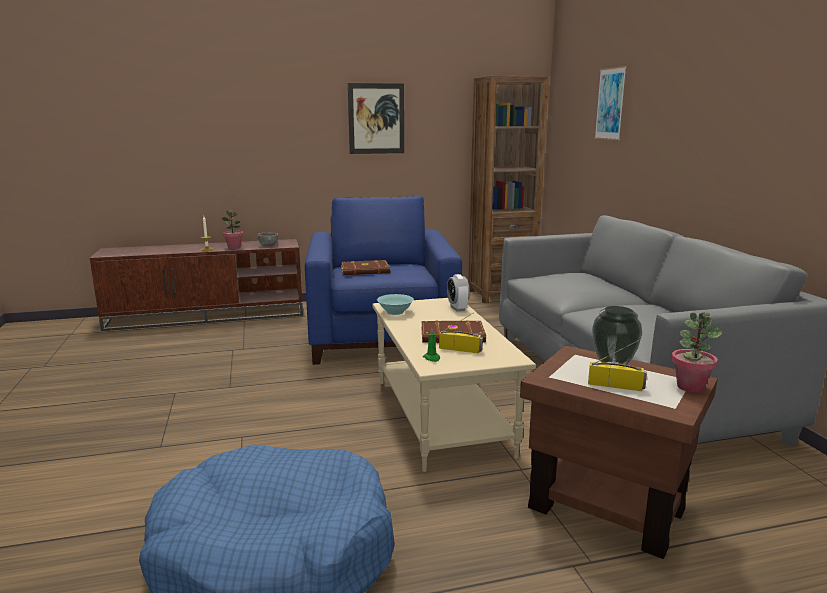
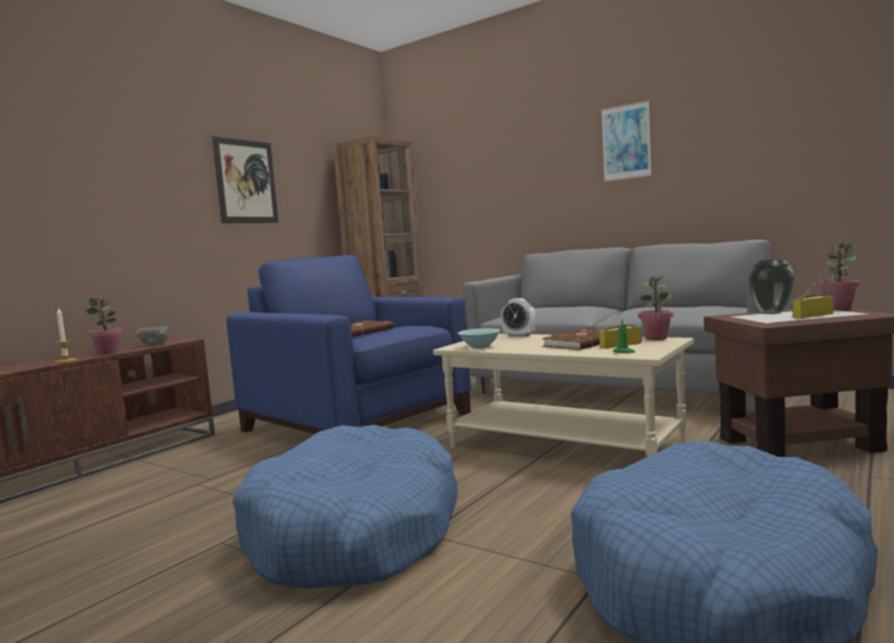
camera: 40 degrees left, 10 degrees down
picture [594,66,627,140] -> picture moved to [601,100,652,182]
none -> blue dog bed [233,425,458,589]
none -> potted plant [638,275,673,340]

